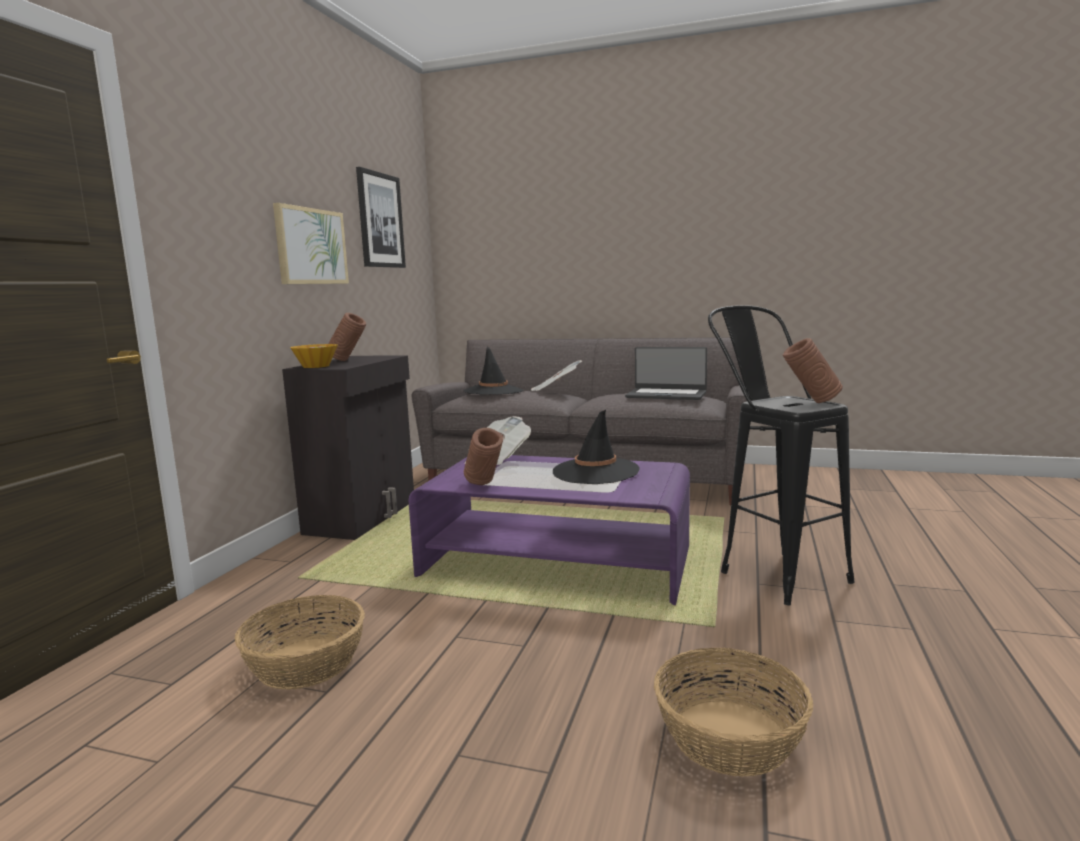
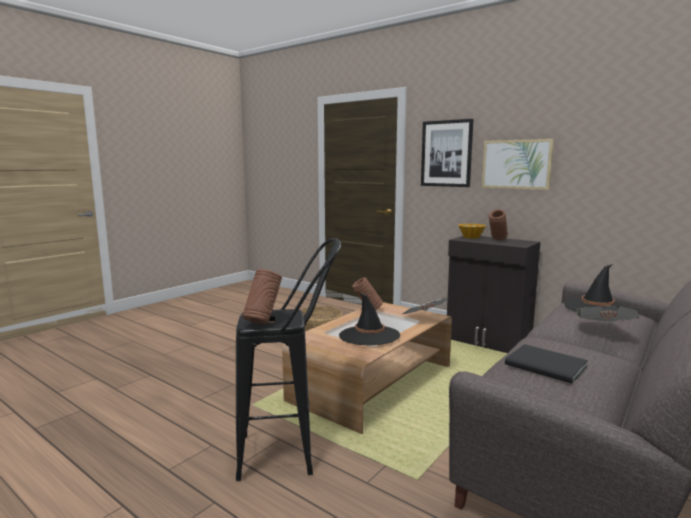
camera: 110 degrees right, 0 degrees up
picture [356,167,406,268] -> picture moved to [421,119,474,187]
purple coffee table [409,455,690,605] -> brown coffee table [282,302,452,434]
laptop [625,347,707,400] -> black book [505,344,588,383]
basket [654,648,813,777] -> none

